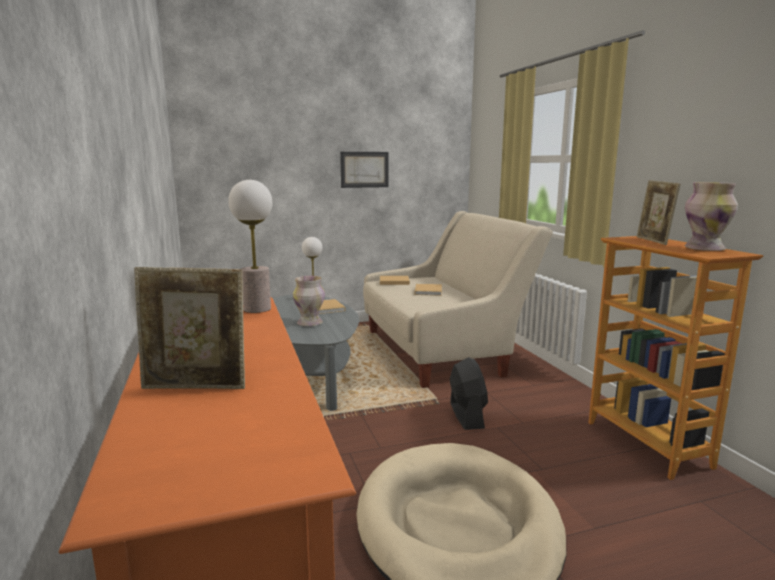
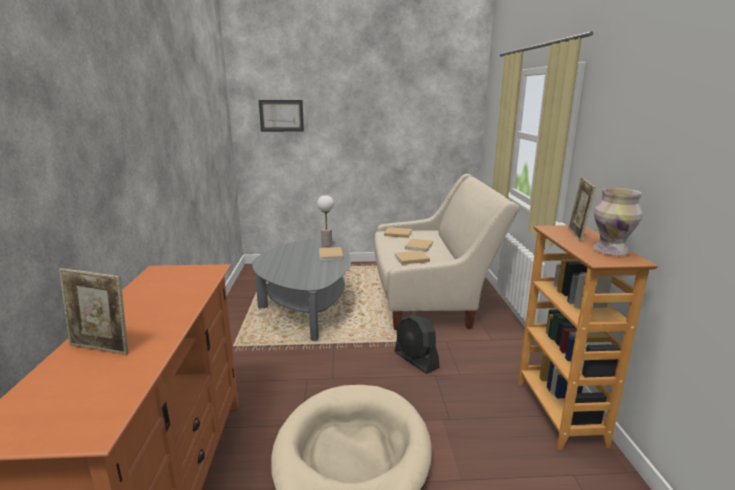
camera: 15 degrees right, 5 degrees up
table lamp [228,180,272,313] -> none
vase [293,276,325,326] -> none
picture [340,152,389,188] -> picture moved to [259,100,304,132]
black fan [450,357,488,430] -> black fan turned 135 degrees clockwise [394,315,440,374]
none -> beige book [395,251,430,265]

